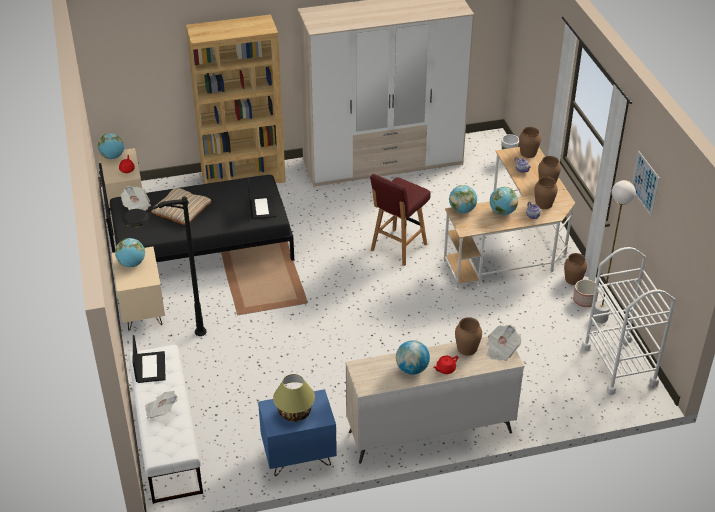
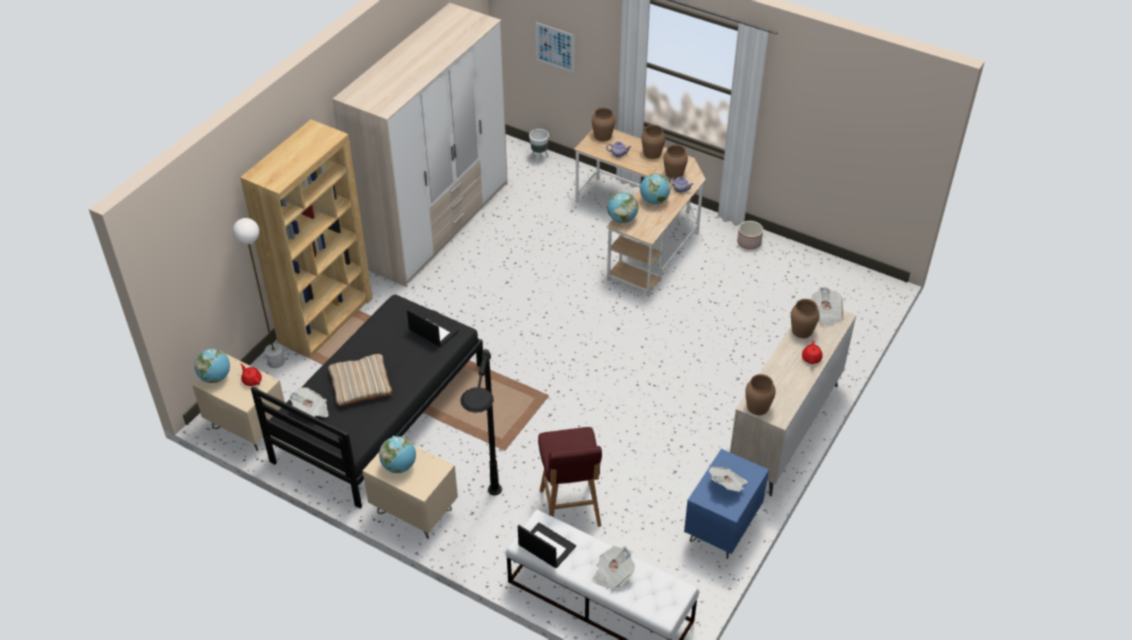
camera: 45 degrees left, 5 degrees up
table lamp [273,374,315,422] -> newspaper [709,467,747,492]
red stool [370,174,431,266] -> red stool moved to [538,427,602,527]
globe [396,340,430,375] -> none
brown vase [564,253,587,285] -> brown vase moved to [745,374,776,415]
white cart [582,247,675,395] -> none
white floor lamp [593,180,636,323] -> white floor lamp moved to [233,218,285,368]
picture [632,150,660,217] -> picture moved to [536,22,574,73]

